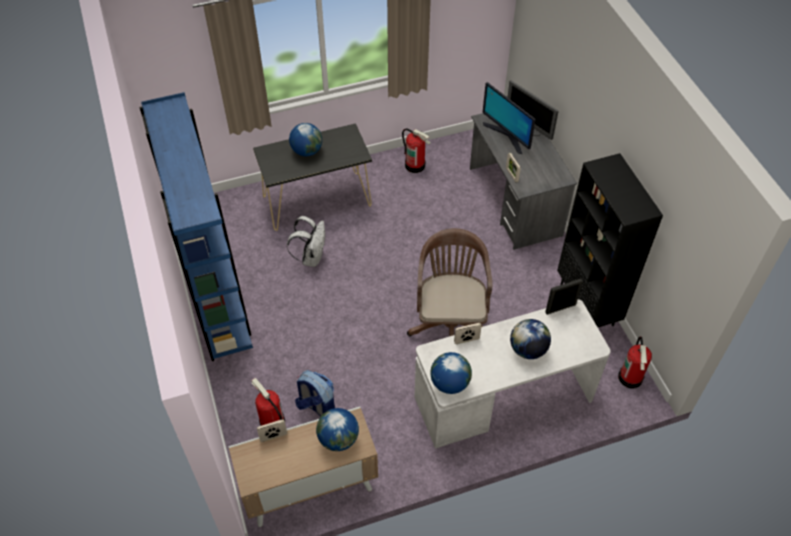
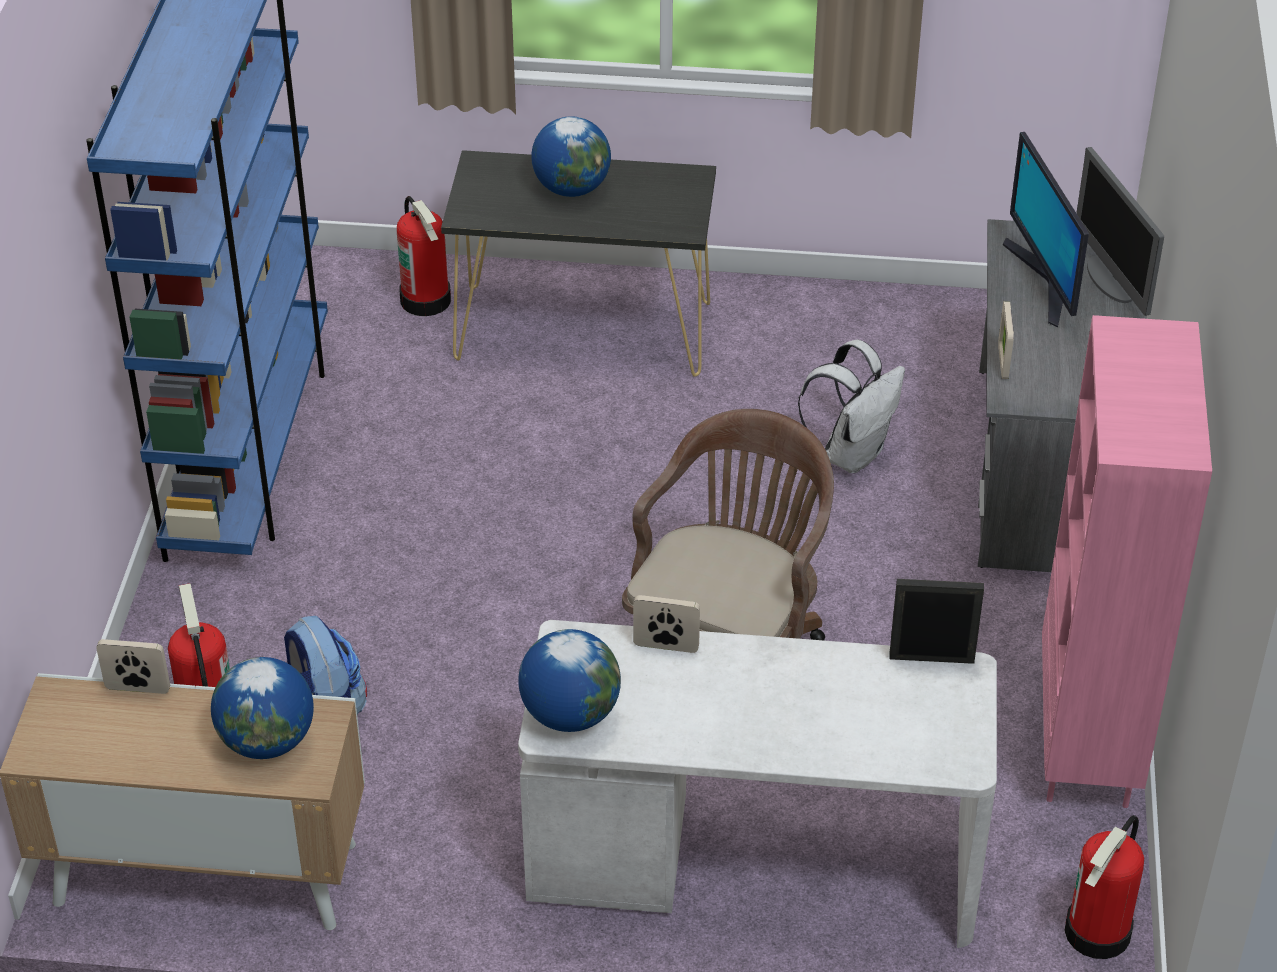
camera: 25 degrees right, 10 degrees down
white backpack [287,216,325,267] -> white backpack moved to [798,340,905,473]
fire extinguisher [402,128,431,173] -> fire extinguisher moved to [397,196,451,316]
globe [510,319,551,359] -> none
black bookcase [557,153,663,327] -> pink bookcase [1042,315,1212,808]

